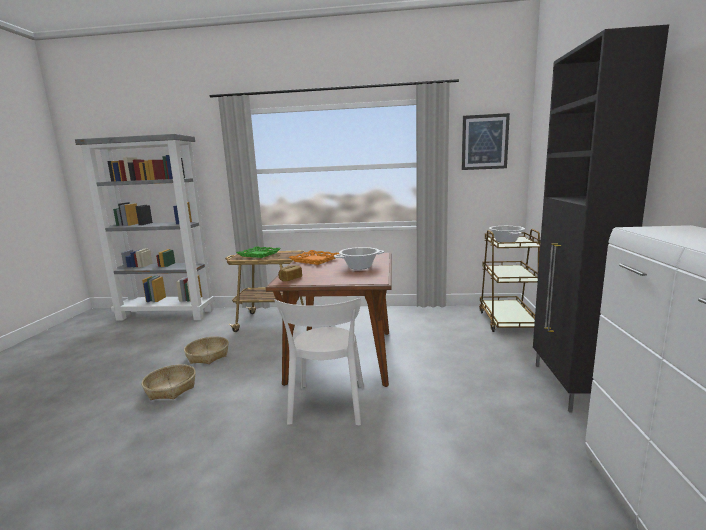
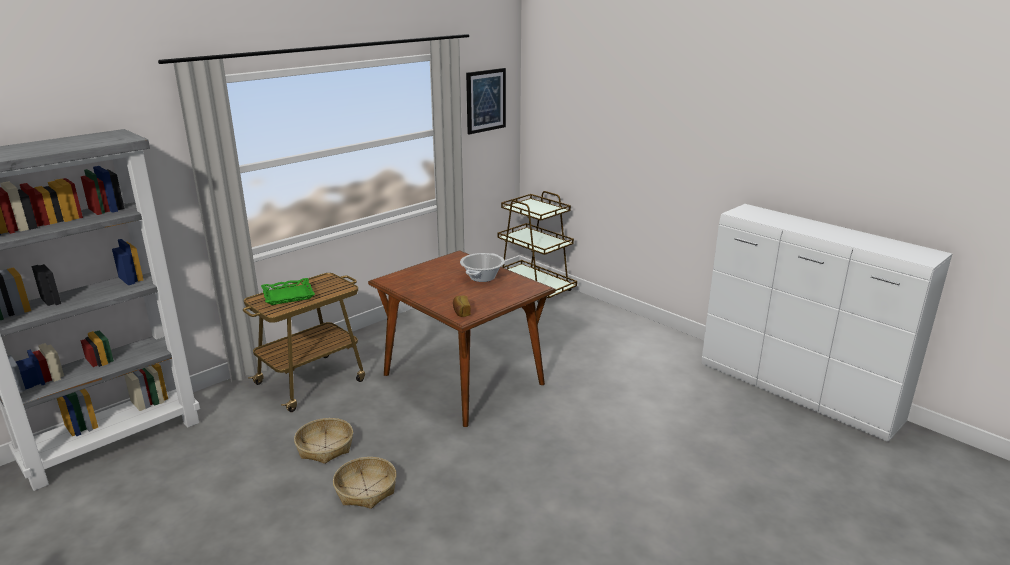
camera: 50 degrees left, 10 degrees up
white chair [274,298,364,425] -> none
orange tray [289,250,339,265] -> none
cooking pot [489,226,525,242] -> none
black cabinet [533,24,669,413] -> none

